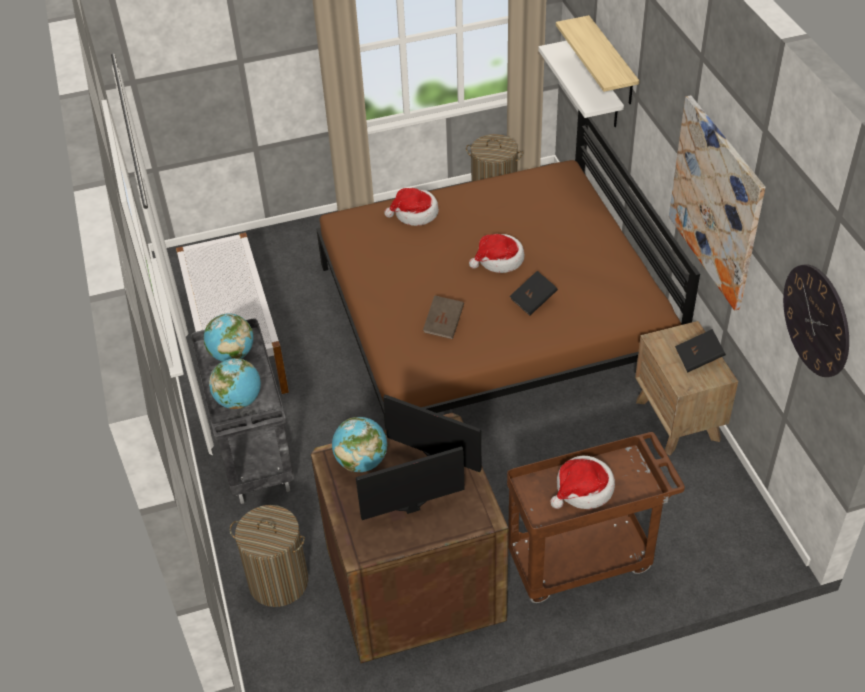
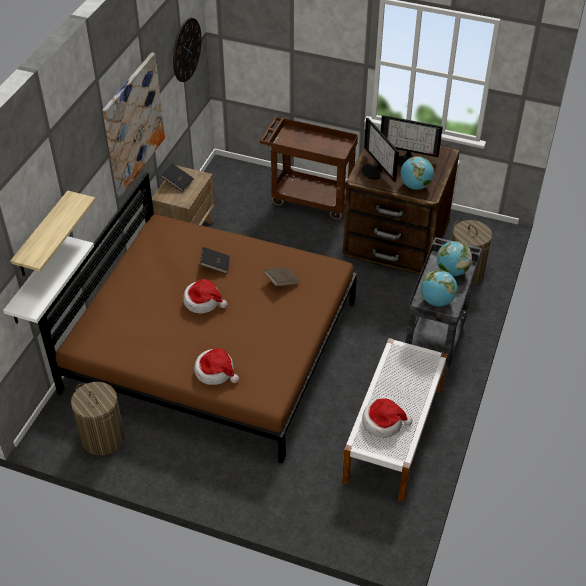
camera: 145 degrees left, 0 degrees up
hat [550,455,615,509] -> hat moved to [362,398,412,438]

